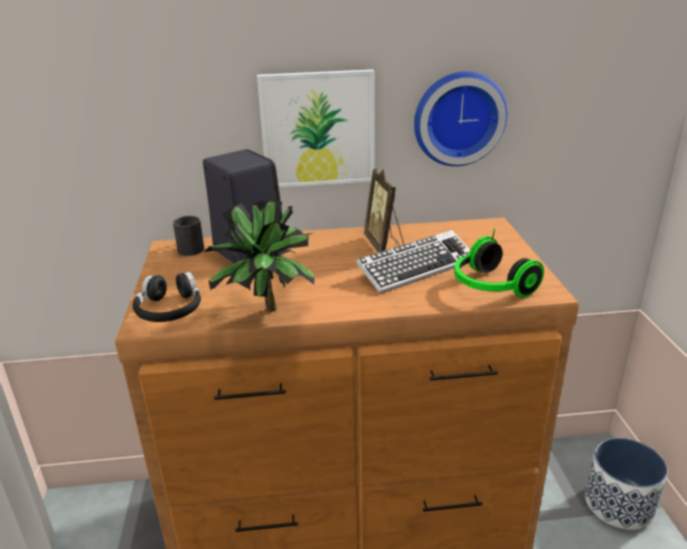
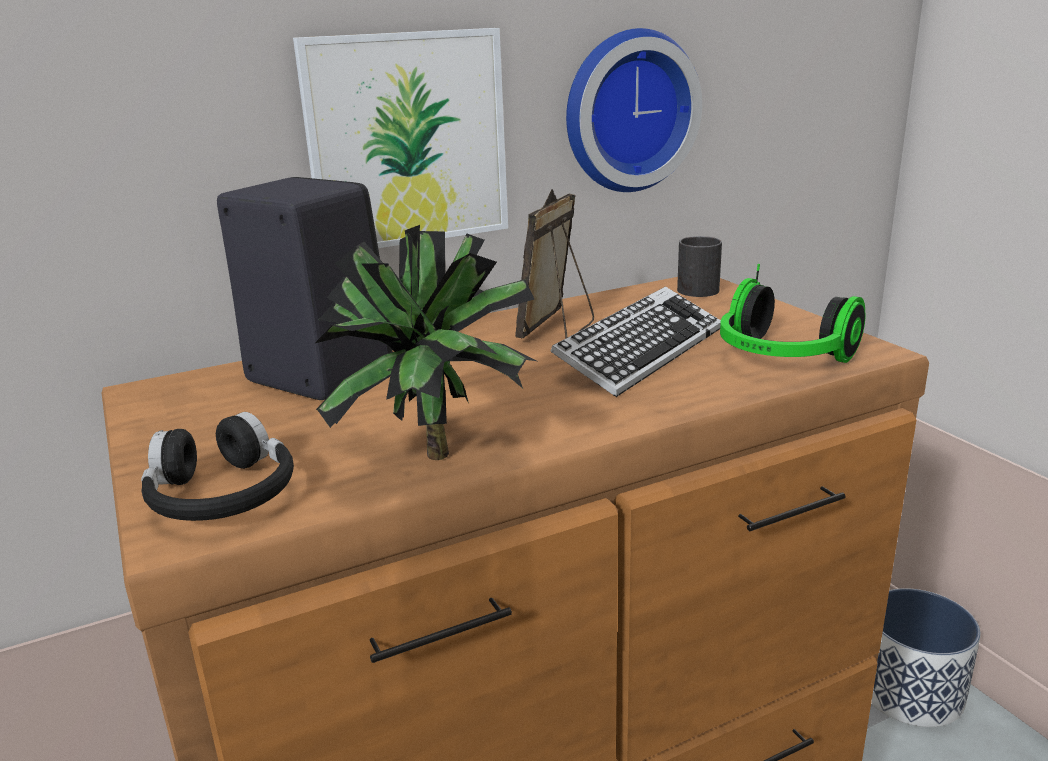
camera: 20 degrees left, 5 degrees down
black mug [173,216,204,256] -> black mug moved to [677,236,722,297]
picture frame [364,169,404,253] -> picture frame turned 60 degrees clockwise [515,189,594,338]

